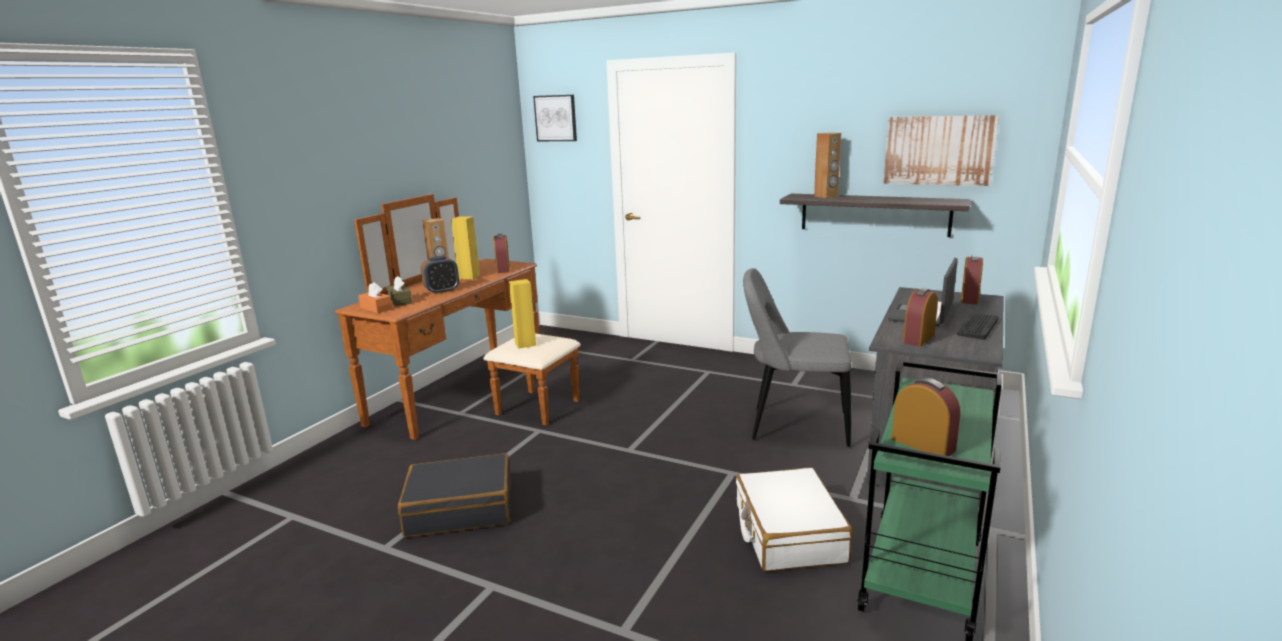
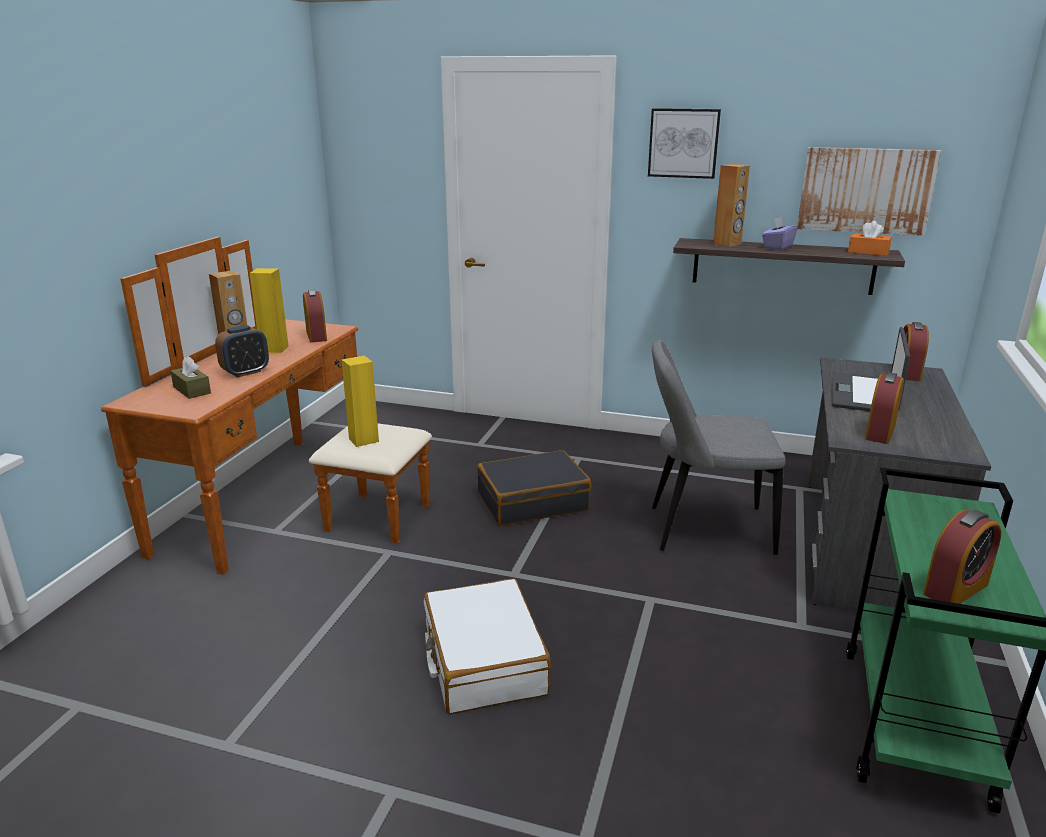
camera: 10 degrees left, 5 degrees up
orange tissue box [358,282,393,313] -> orange tissue box moved to [848,221,892,256]
black suitcase [398,453,511,537] -> black suitcase moved to [477,450,591,526]
picture [533,95,577,141] -> picture moved to [648,108,721,179]
white suitcase [736,467,853,572] -> white suitcase moved to [424,578,551,714]
alarm clock [892,378,960,456] -> alarm clock turned 105 degrees clockwise [923,510,1001,604]
keyboard [957,314,999,340] -> none
none -> purple tissue box [762,217,797,250]

